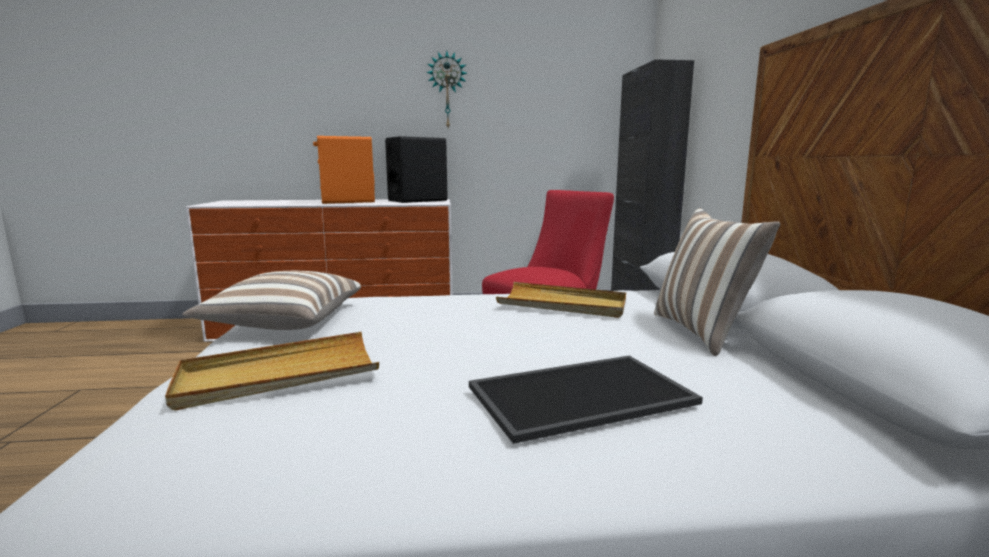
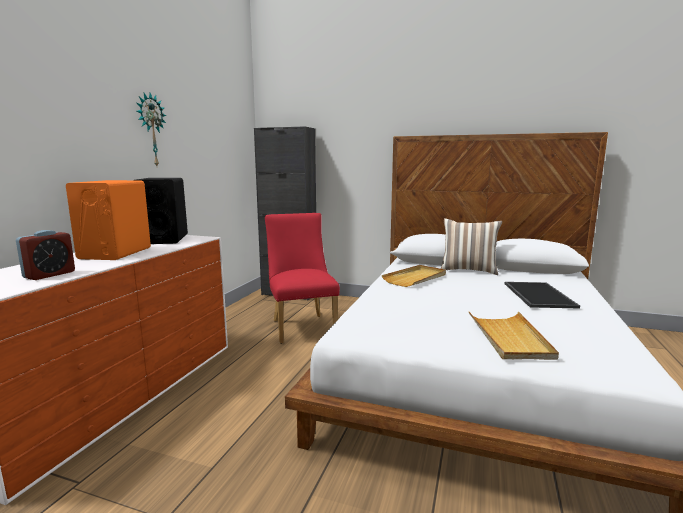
camera: 65 degrees left, 0 degrees up
pillow [182,271,361,330] -> none
none -> alarm clock [16,230,75,280]

